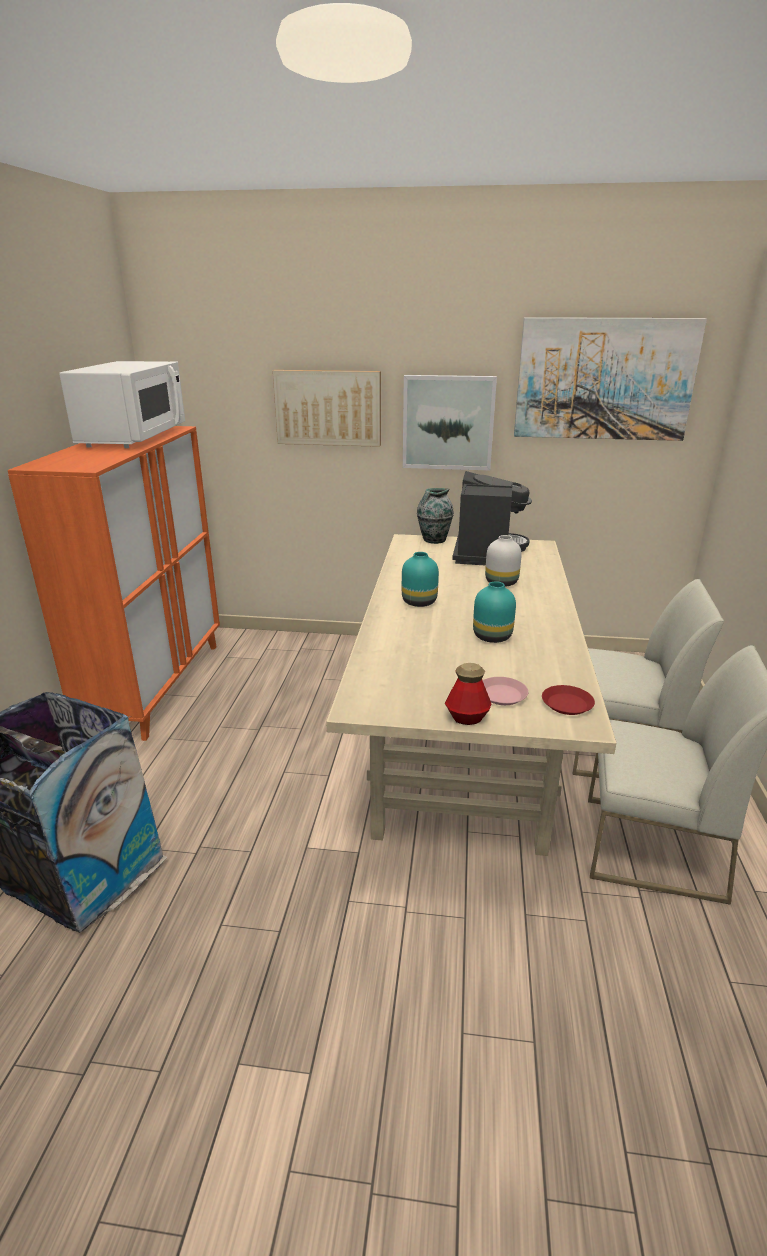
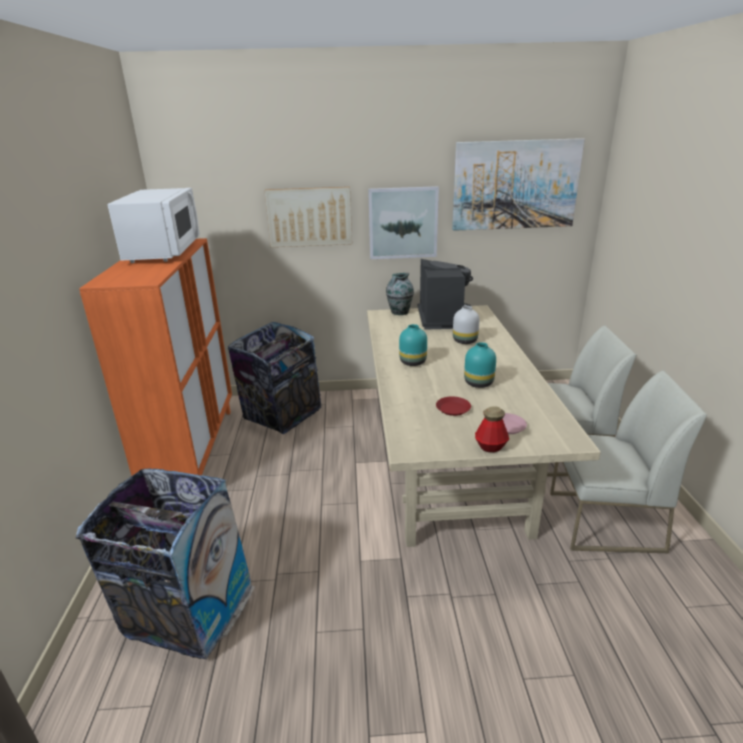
camera: 10 degrees left, 0 degrees up
red plate [542,685,595,715] -> red plate moved to [436,396,471,416]
none -> trash can [228,322,322,434]

